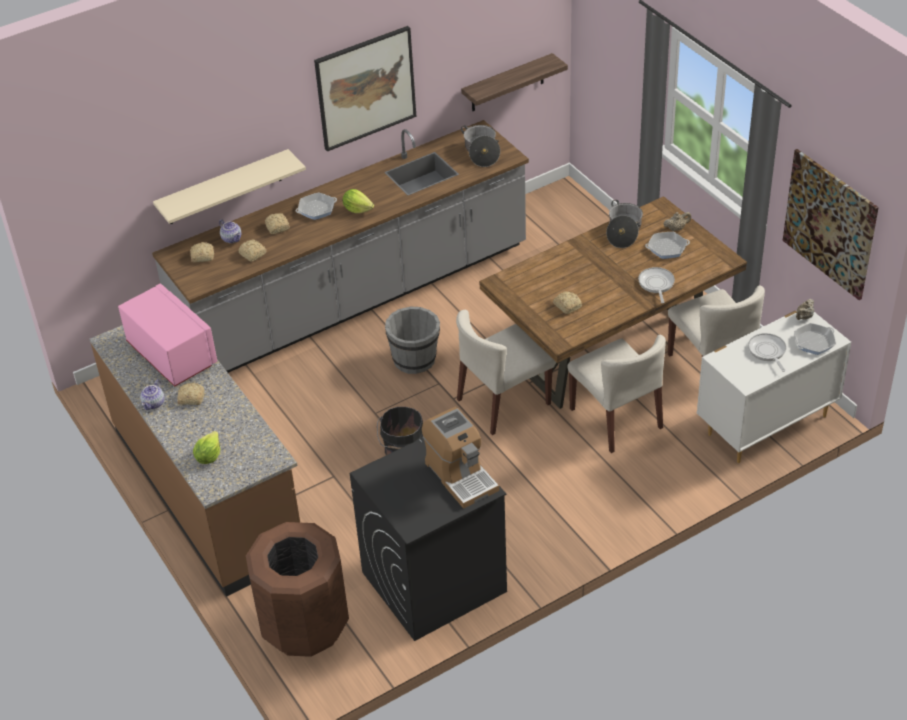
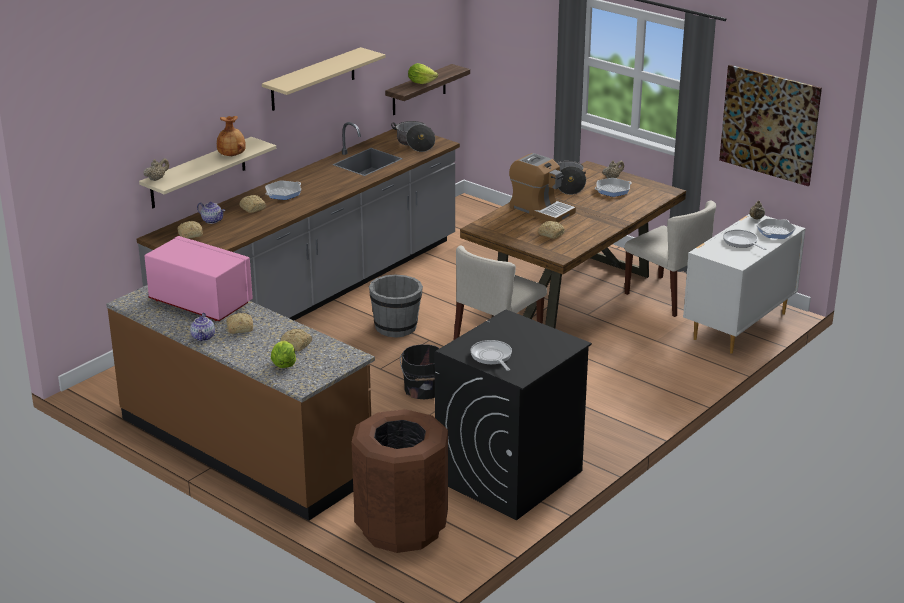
camera: 20 degrees left, 15 degrees down
bread [239,239,267,262] -> bread moved to [281,329,312,351]
picture [314,26,416,152] -> beige shelf [262,47,386,111]
lettuce [343,189,374,213] -> lettuce moved to [408,63,438,84]
coffee machine [422,407,499,509] -> coffee machine moved to [509,153,576,222]
beige chair [567,335,666,453] -> none
frying pan [638,267,675,303] -> frying pan moved to [470,340,512,371]
none -> beige teapot [143,158,169,181]
none -> brown vase [217,116,246,156]

